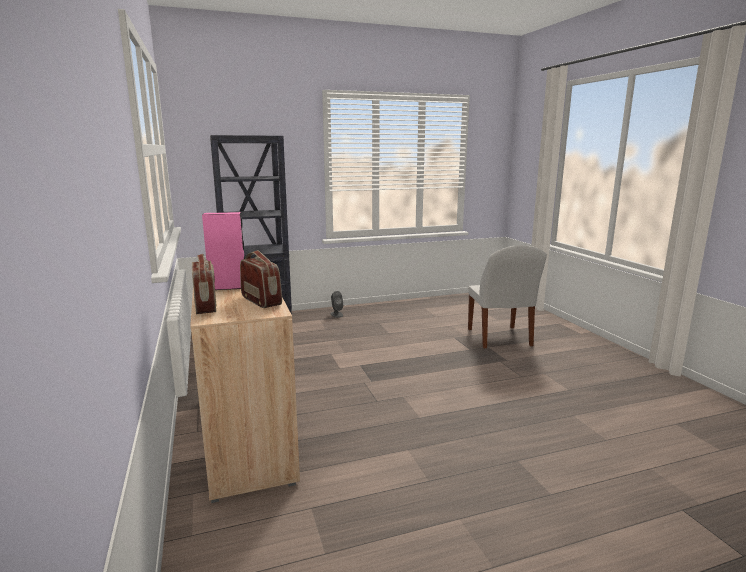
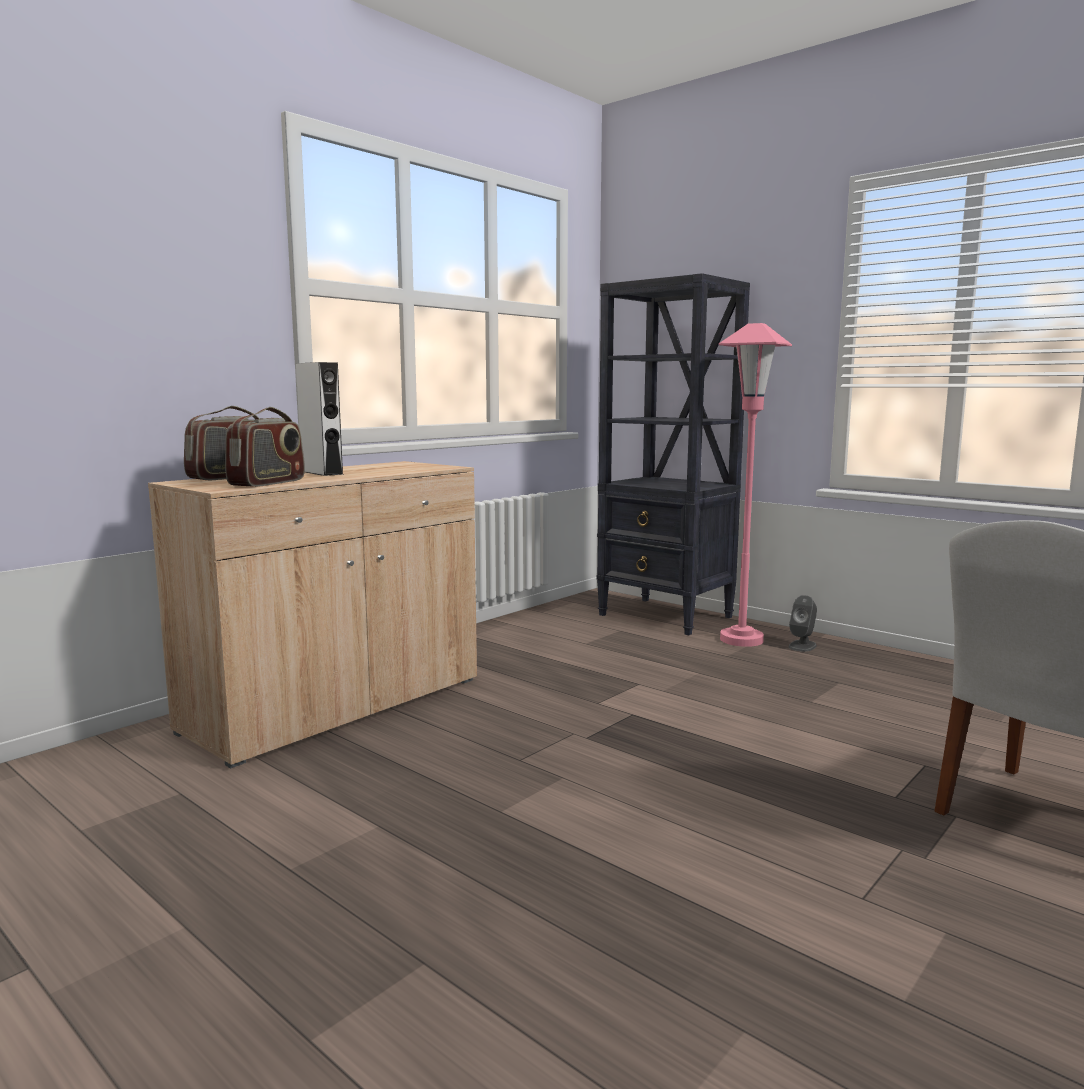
camera: 60 degrees right, 5 degrees down
pink speaker [202,212,245,290] -> white speaker [296,362,343,476]
none -> pink floor lamp [719,323,792,647]

